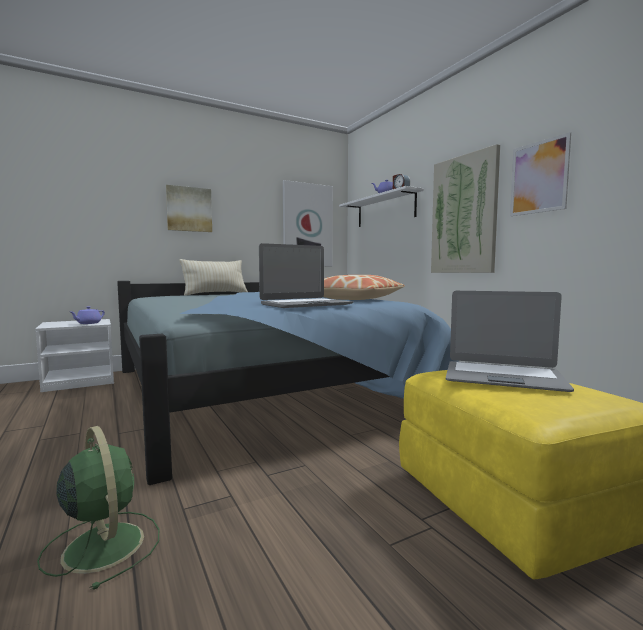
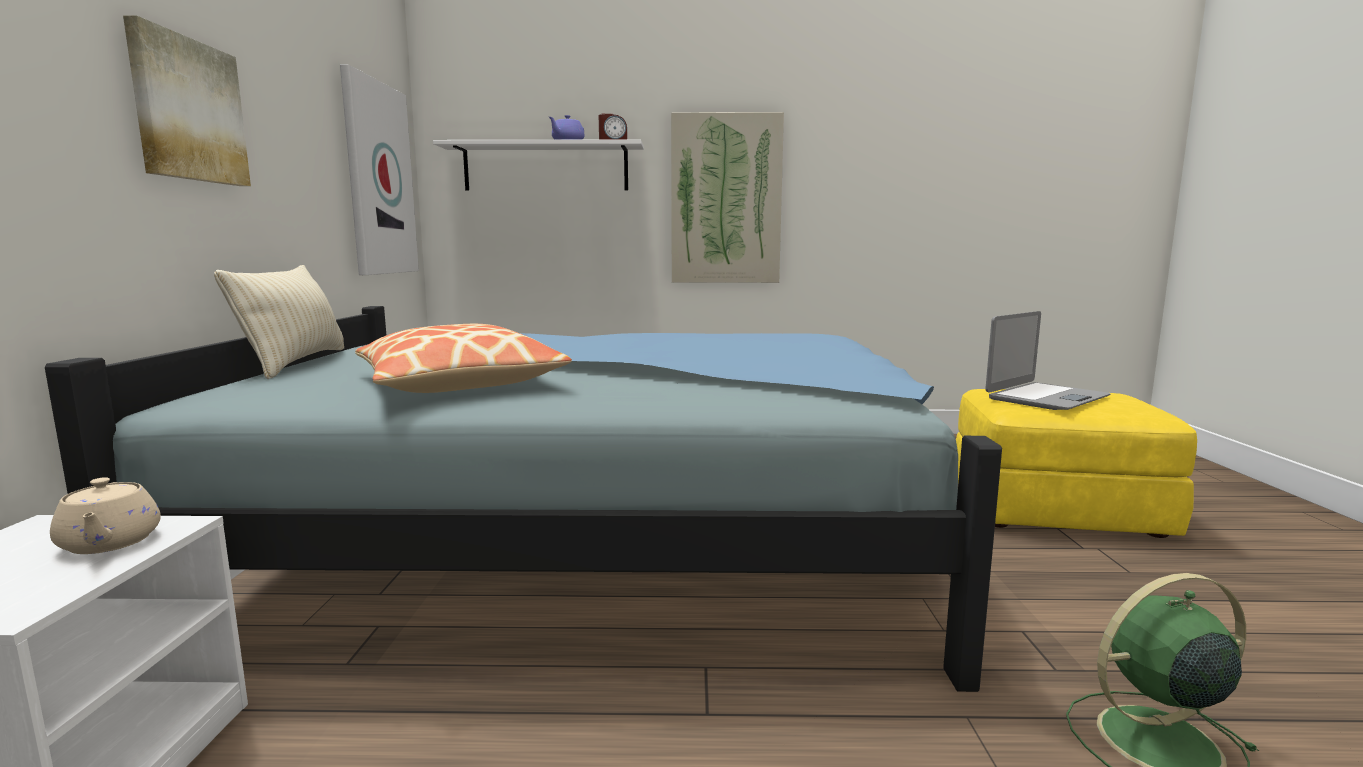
camera: 60 degrees left, 5 degrees up
purple teapot [71,306,105,324] -> beige teapot [50,477,161,554]
laptop [259,243,353,308] -> none
pillow [323,275,405,300] -> pillow moved to [355,324,572,393]
picture [510,132,571,216] -> none

